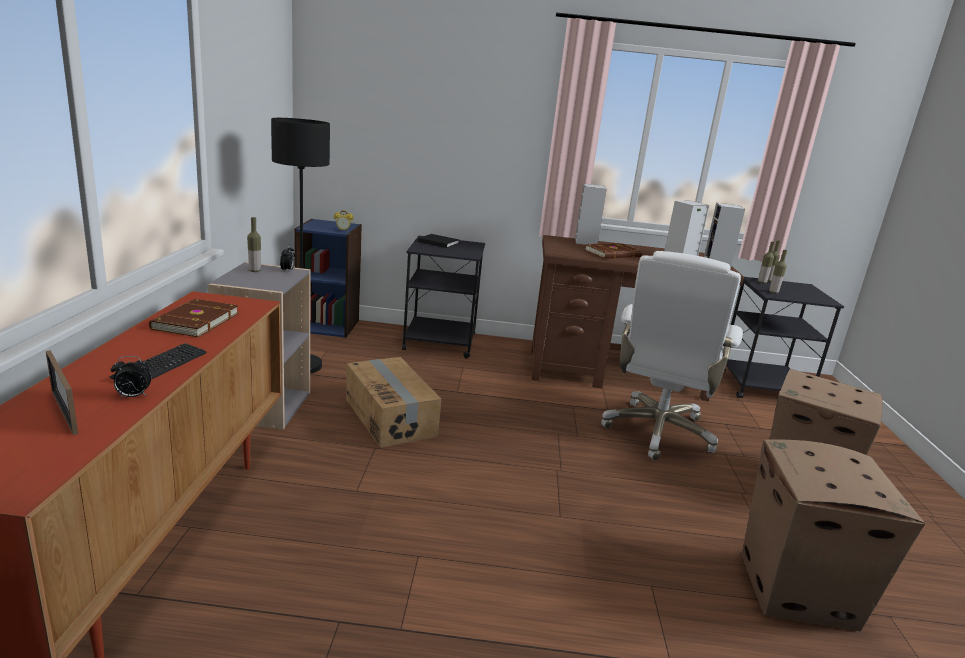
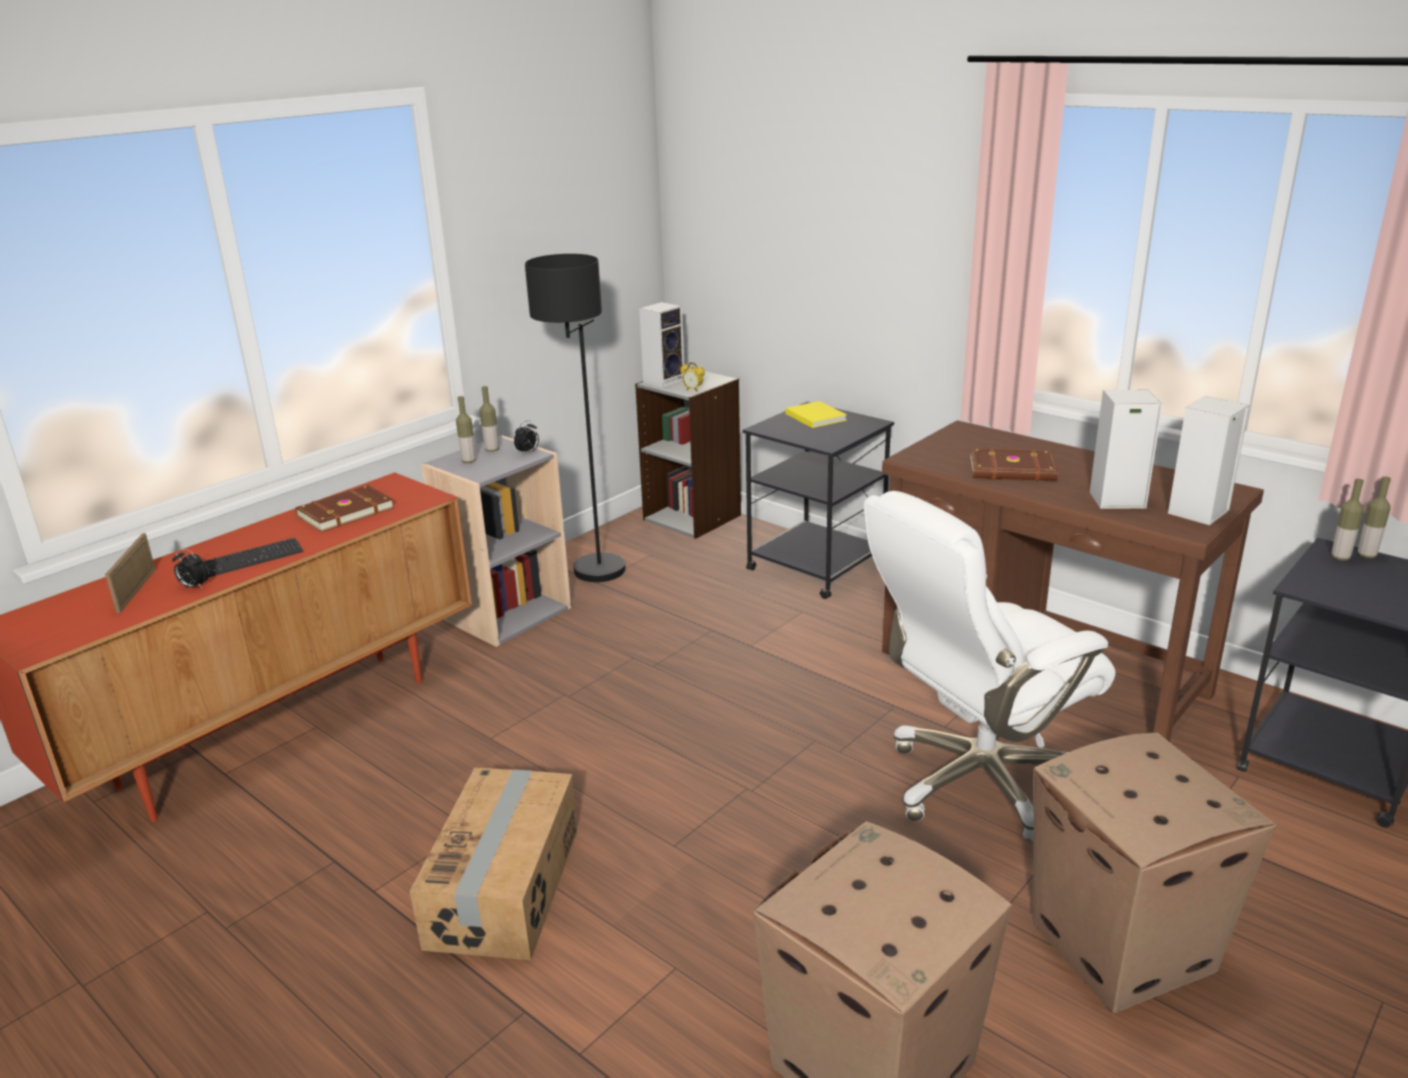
camera: 40 degrees right, 5 degrees up
blue bookcase [294,219,362,338] -> grey bookcase [635,368,741,539]
cardboard box [346,357,442,448] -> cardboard box moved to [410,768,577,960]
black book [418,234,459,248] -> yellow book [786,401,847,428]
speaker [575,184,607,245] -> speaker moved to [639,302,685,388]
bottle [769,250,787,294] -> bottle moved to [456,396,476,463]

